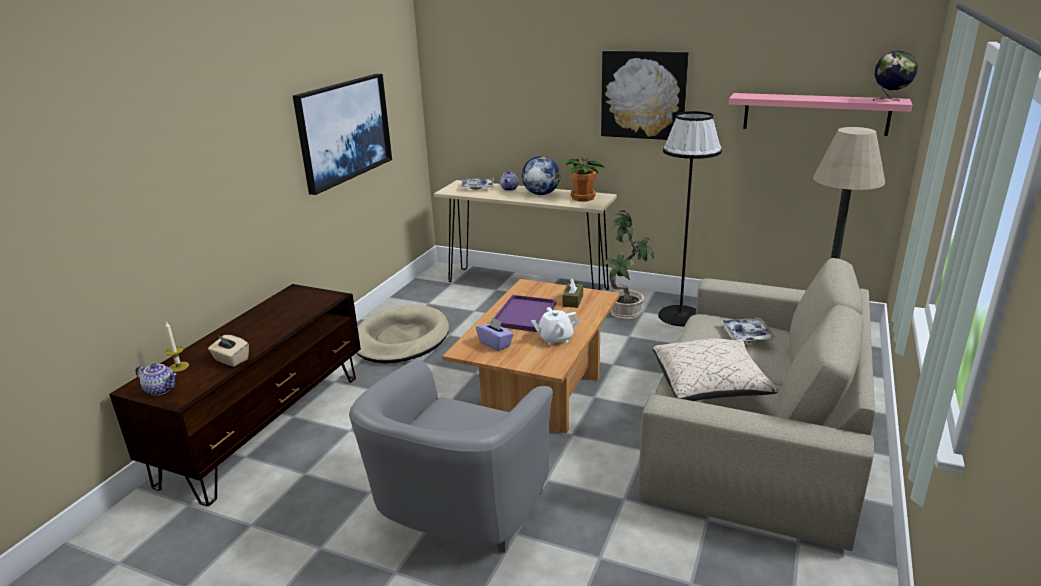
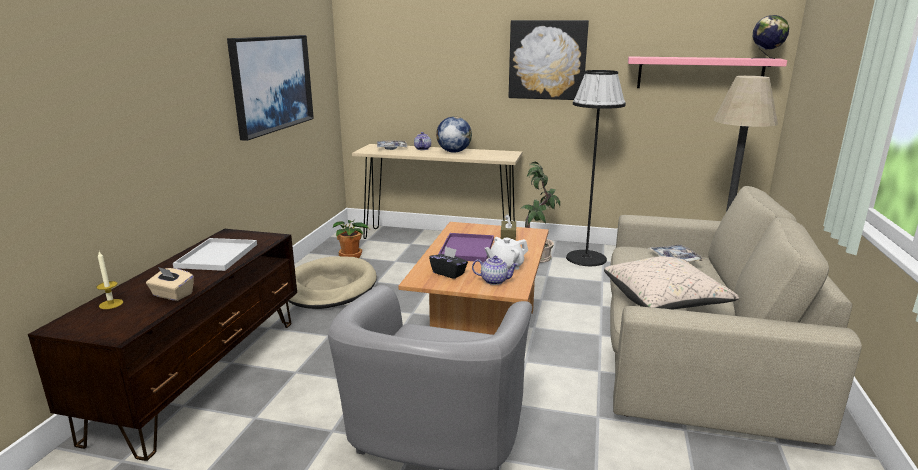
camera: 10 degrees left, 5 degrees down
teapot [135,363,176,396] -> teapot moved to [472,256,519,285]
purple tissue box [476,317,514,351] -> black tissue box [429,246,468,279]
potted plant [566,157,605,201] -> potted plant moved to [333,220,369,258]
none -> white tray [173,238,257,271]

